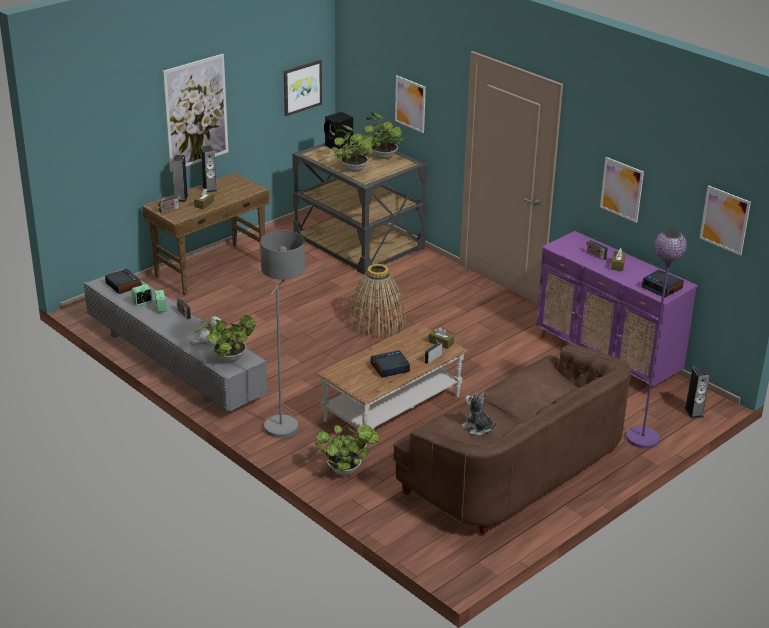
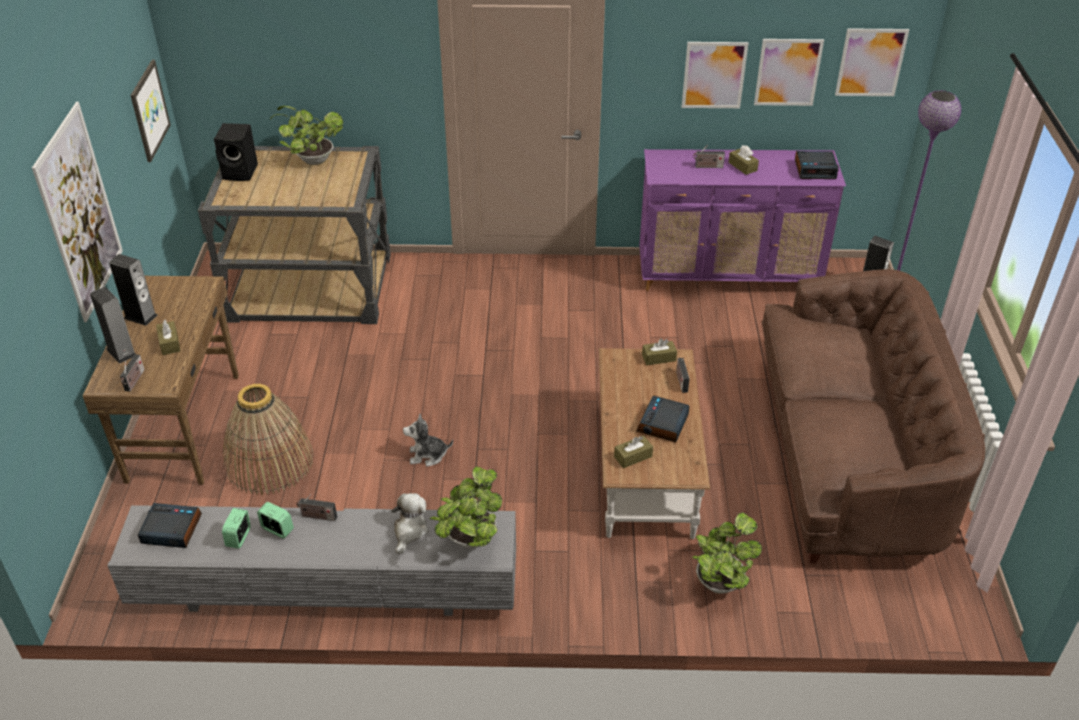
camera: 45 degrees left, 10 degrees up
grey floor lamp [260,231,305,438] -> none
potted plant [332,125,375,172] -> none
basket [348,264,406,338] -> basket moved to [223,384,314,495]
picture [395,75,426,133] -> picture moved to [754,39,824,106]
plush toy [461,392,496,436] -> plush toy moved to [403,413,453,467]
none -> brown tissue box [614,435,653,468]

